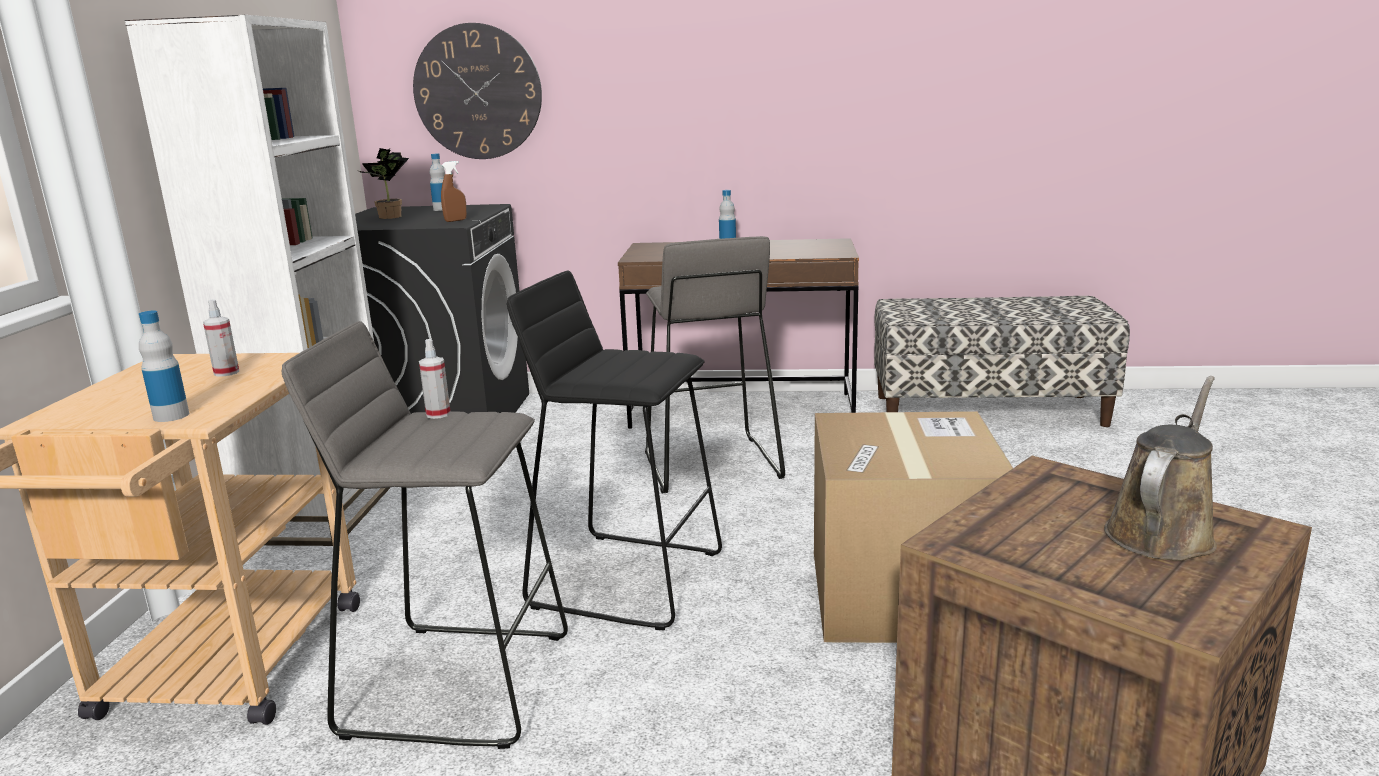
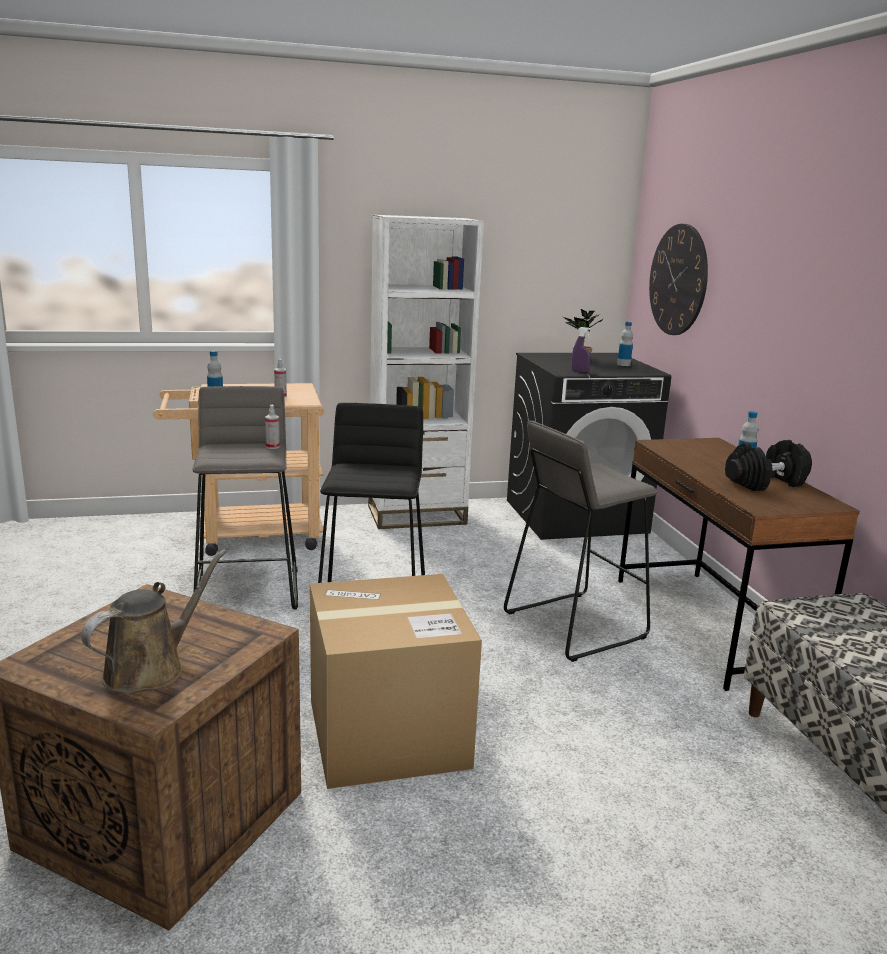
camera: 70 degrees right, 0 degrees up
brown spray bottle [441,161,467,222] -> purple spray bottle [572,327,591,373]
brown watering can [1104,376,1217,561] -> brown watering can turned 75 degrees counterclockwise [81,550,226,694]
none -> black dumbbell [725,440,812,491]

